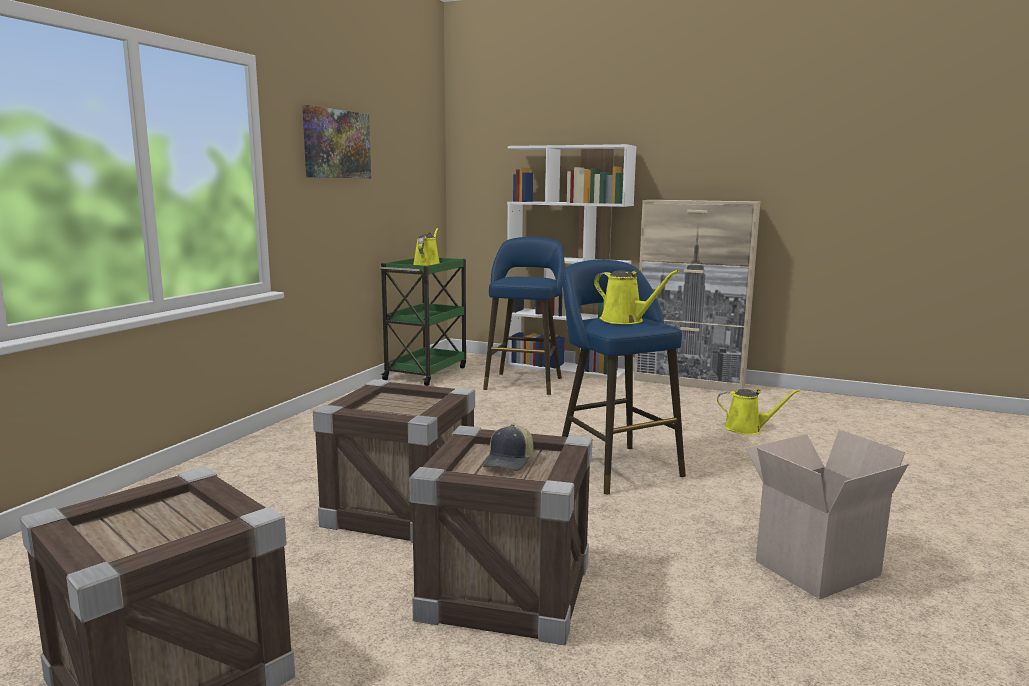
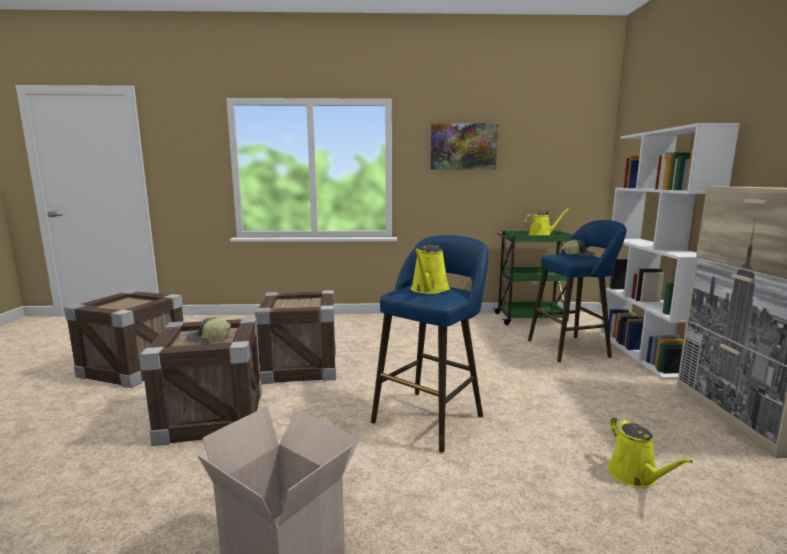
camera: 65 degrees right, 0 degrees up
none -> cap [563,239,595,257]

